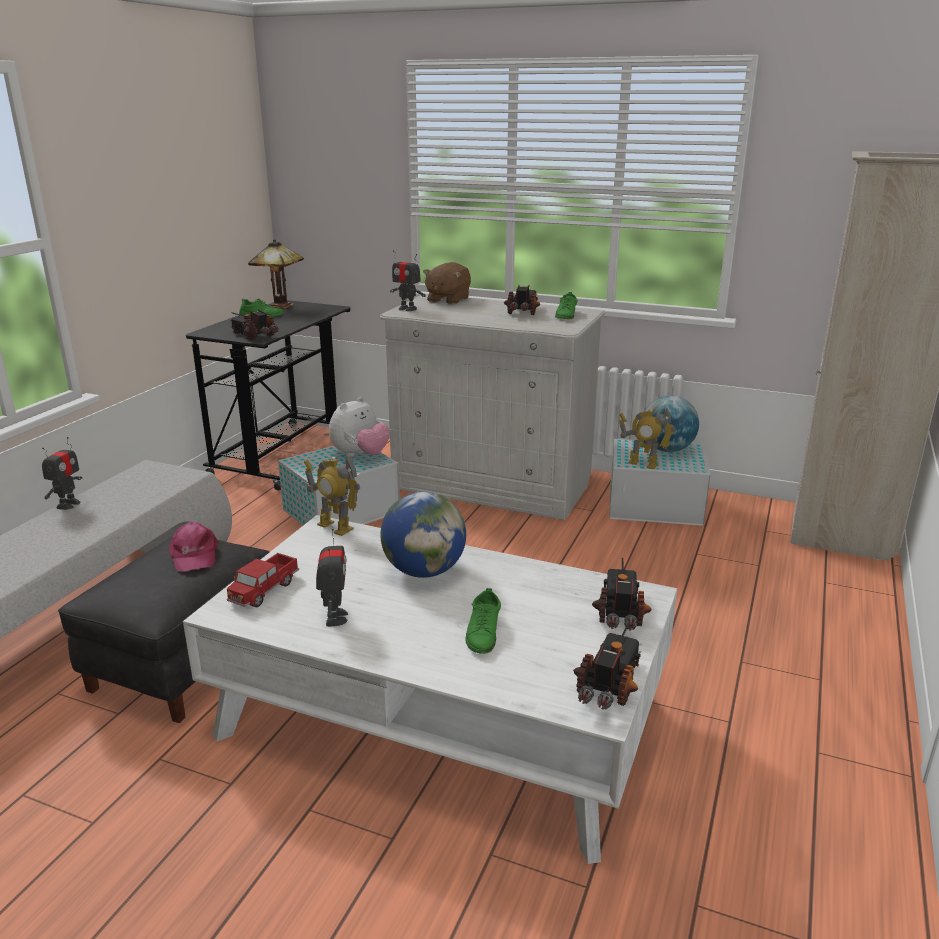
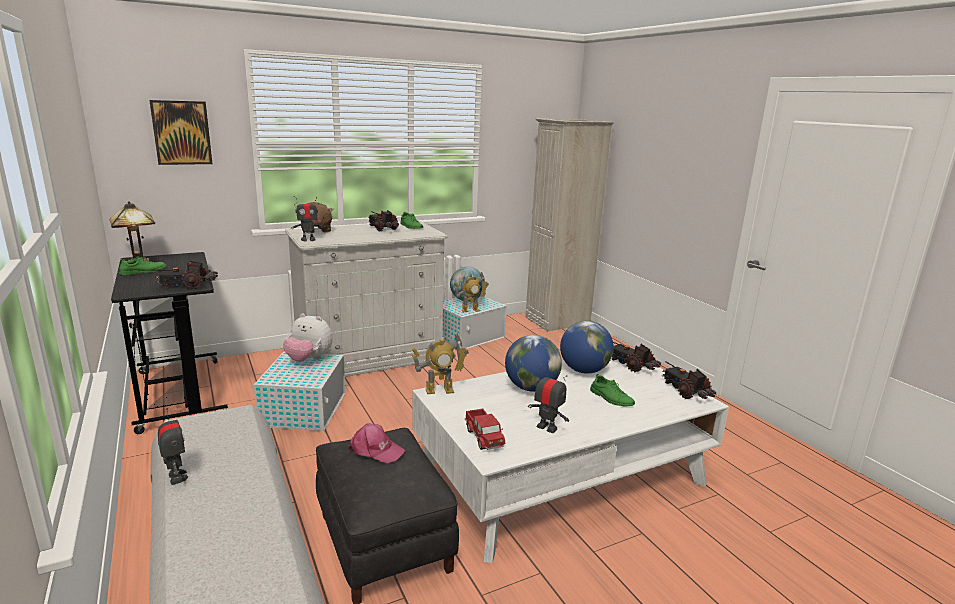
camera: 50 degrees left, 5 degrees down
plush toy [329,397,390,457] -> plush toy turned 120 degrees clockwise [283,313,333,362]
none -> picture [149,100,213,165]
none -> globe [560,321,614,374]

